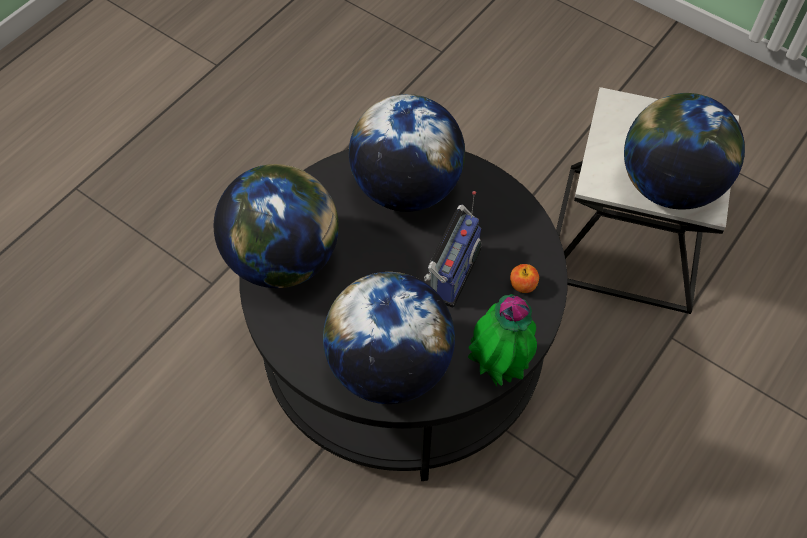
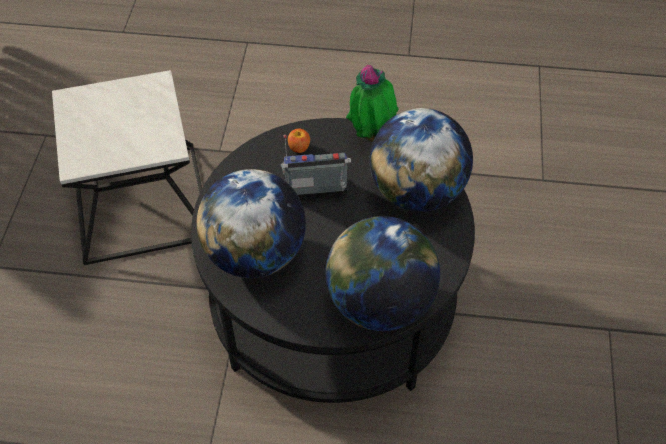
camera: 120 degrees left, 5 degrees down
globe [624,93,745,209] -> none

